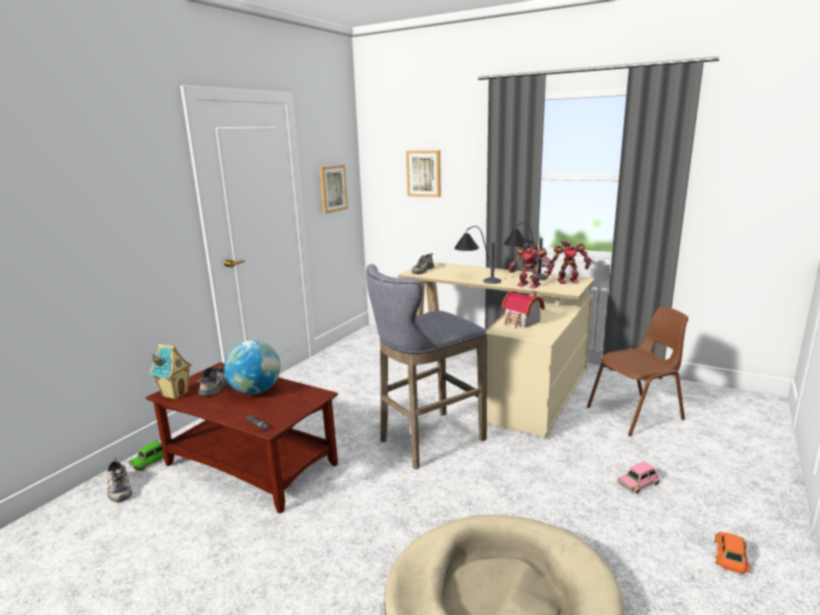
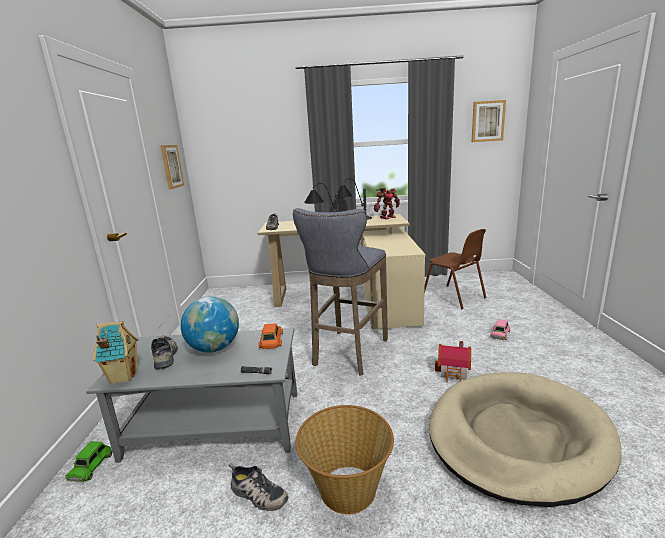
camera: 30 degrees left, 0 degrees up
shoe [107,458,132,502] -> shoe moved to [228,463,288,511]
brown coffee table [146,362,338,514] -> grey coffee table [86,328,297,463]
picture [406,151,441,197] -> picture moved to [471,100,506,142]
toy house [501,291,545,328] -> toy house moved to [435,341,471,382]
toy robot [509,243,553,288] -> none
brown chair [587,306,688,436] -> brown chair turned 105 degrees clockwise [424,229,486,309]
orange toy car [715,532,750,574] -> orange toy car moved to [259,323,283,349]
none -> basket [296,405,394,514]

